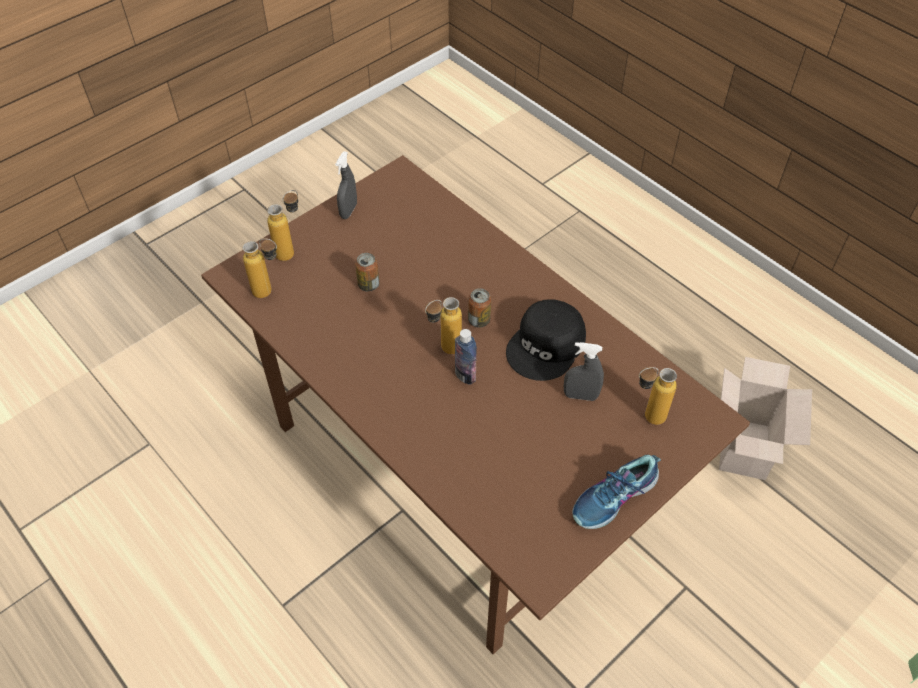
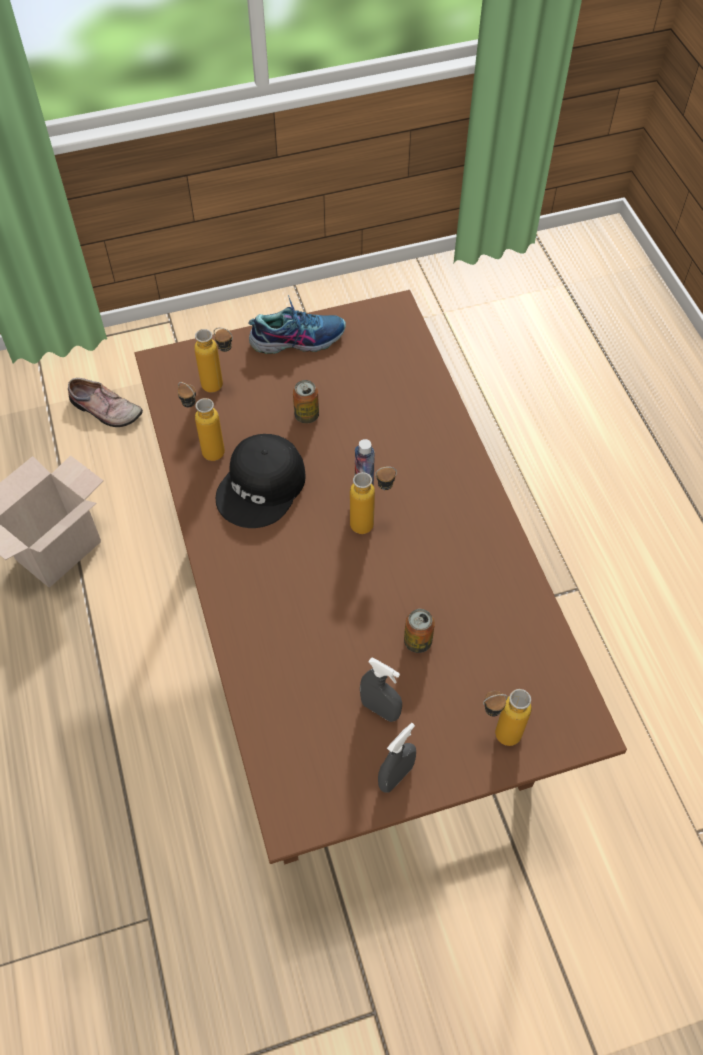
camera: 155 degrees left, 5 degrees up
bottle [243,238,277,298] -> bottle moved to [178,382,225,461]
can [468,288,491,328] -> can moved to [293,380,319,424]
black cap [506,299,586,381] -> black cap turned 150 degrees clockwise [216,434,306,528]
grey spray bottle [564,342,604,401] -> grey spray bottle moved to [360,657,402,722]
none -> shoe [68,378,143,427]

